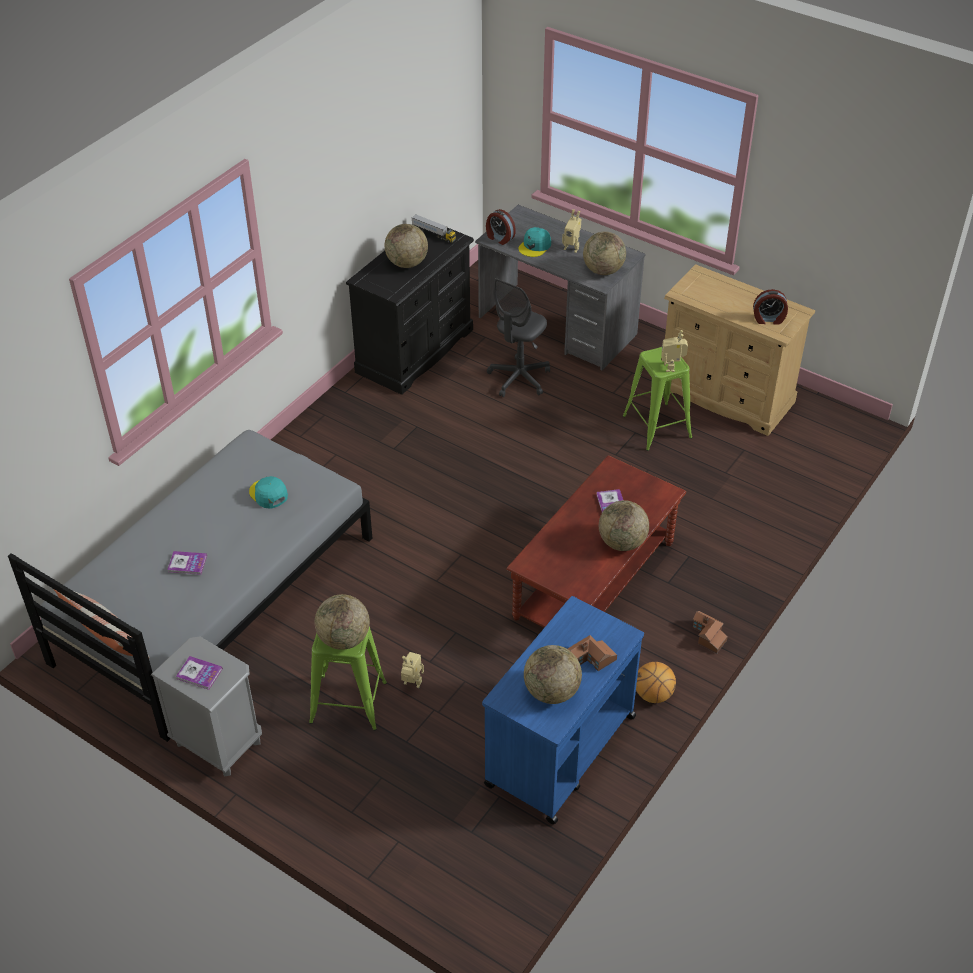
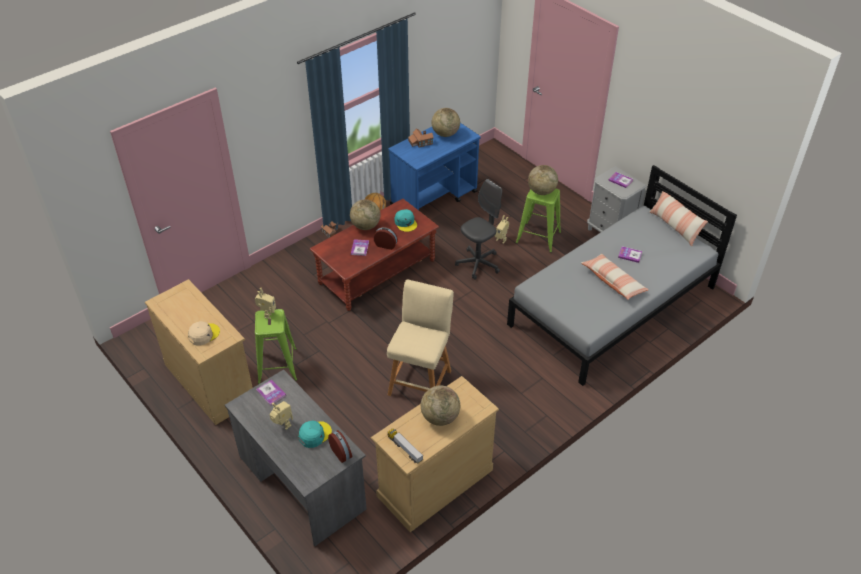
camera: 165 degrees left, 0 degrees up
turquoise cap [249,476,288,509] -> turquoise cap moved to [395,209,417,232]
black dresser [346,228,474,395] -> beige dresser [371,376,499,532]
grey office chair [487,278,550,397] -> grey office chair moved to [455,179,502,280]
globe [583,232,626,275] -> book [256,380,286,406]
alarm clock [753,289,788,325] -> alarm clock moved to [374,227,398,250]
none -> beige cap [188,321,220,346]
none -> beige stool [387,280,454,396]
none -> pillow [581,254,649,300]

